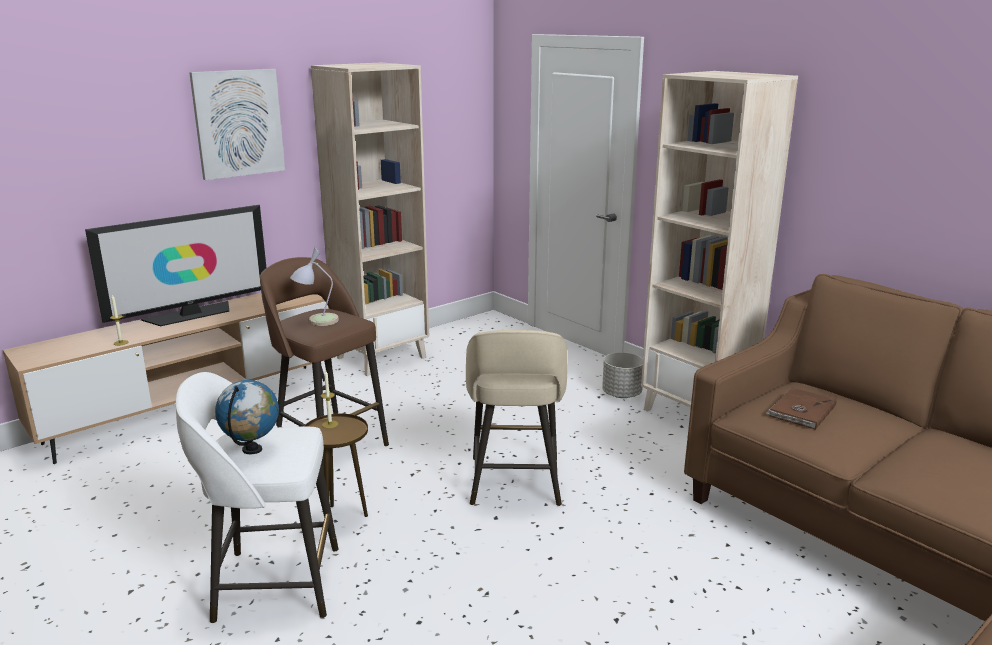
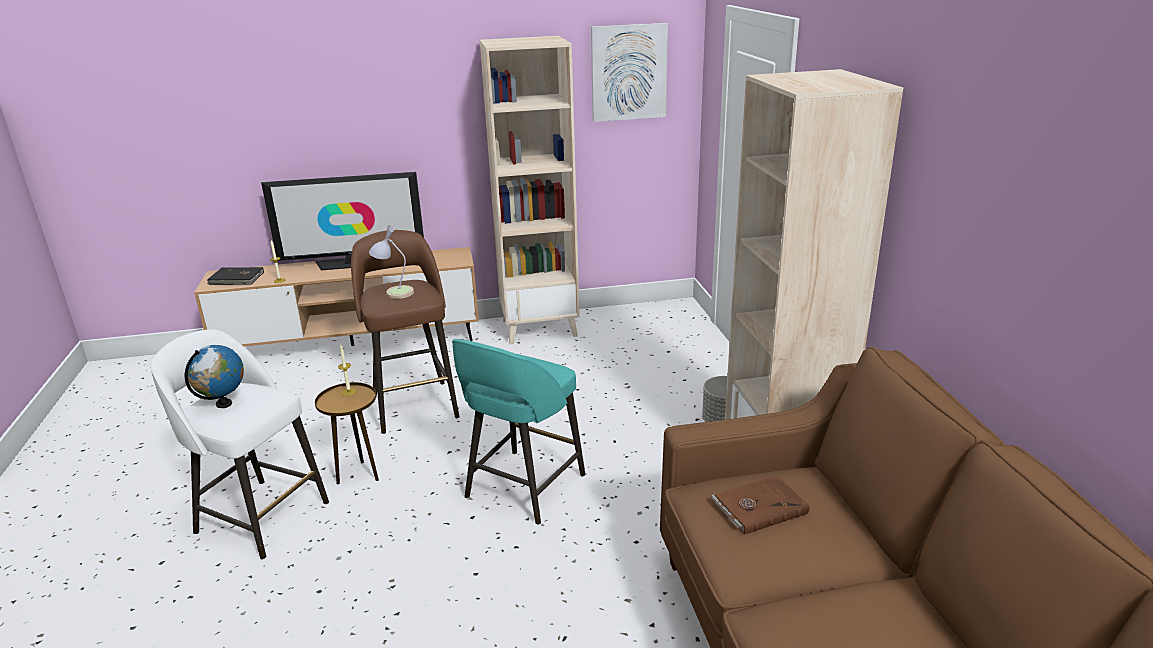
camera: 30 degrees right, 5 degrees up
picture [189,69,285,180] -> picture moved to [591,23,668,122]
beige stool [466,330,568,506] -> turquoise stool [452,339,585,525]
none -> black book [207,267,264,285]

